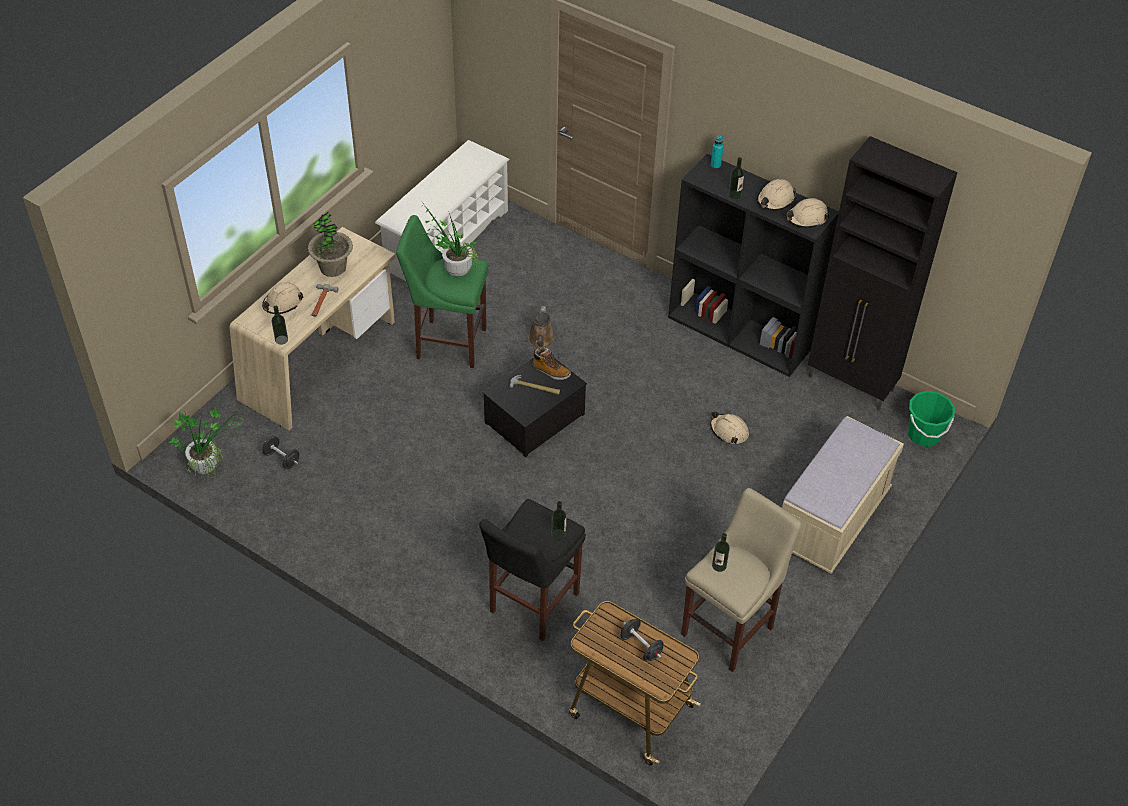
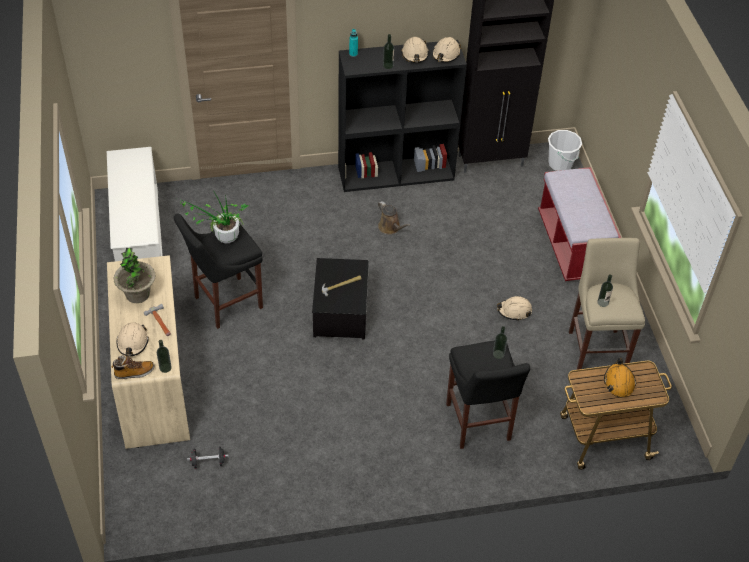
camera: 45 degrees left, 0 degrees up
potted plant [168,407,245,476] -> none
green stool [396,215,488,368] -> black stool [174,213,263,329]
brown watering can [528,306,555,348] -> brown watering can moved to [378,201,411,235]
boot [532,347,571,380] -> boot moved to [111,355,154,379]
black dumbbell [620,619,664,662] -> orange hard hat [604,358,636,398]
beige hard hat [710,411,749,444] -> beige hard hat moved to [497,296,532,321]
beige bench [782,416,904,574] -> red bench [538,167,621,281]
green bucket [908,391,955,447] -> white bucket [548,130,582,171]

